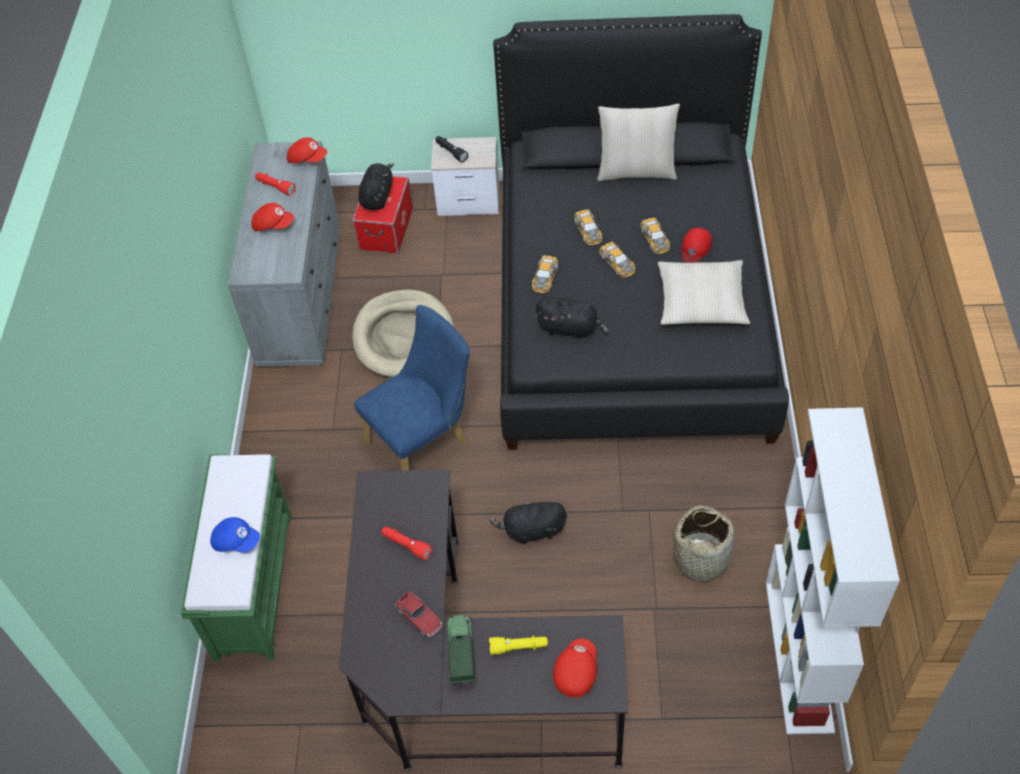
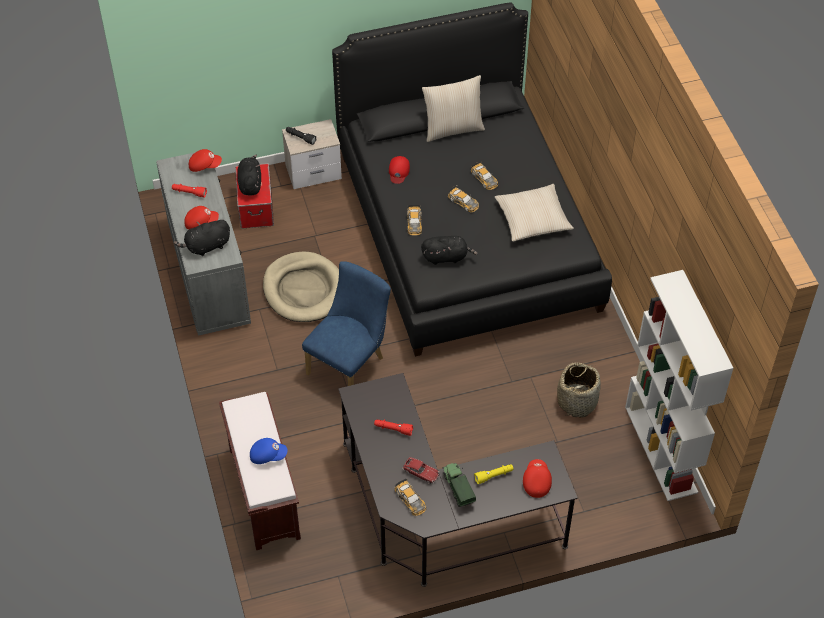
camera: 20 degrees left, 0 degrees up
green bench [181,454,291,661] -> brown bench [219,392,301,550]
black plush toy [489,499,567,544] -> black plush toy moved to [174,219,230,256]
toy car [574,207,603,245] -> toy car moved to [395,478,427,516]
red cap [682,228,712,263] -> red cap moved to [389,156,410,184]

